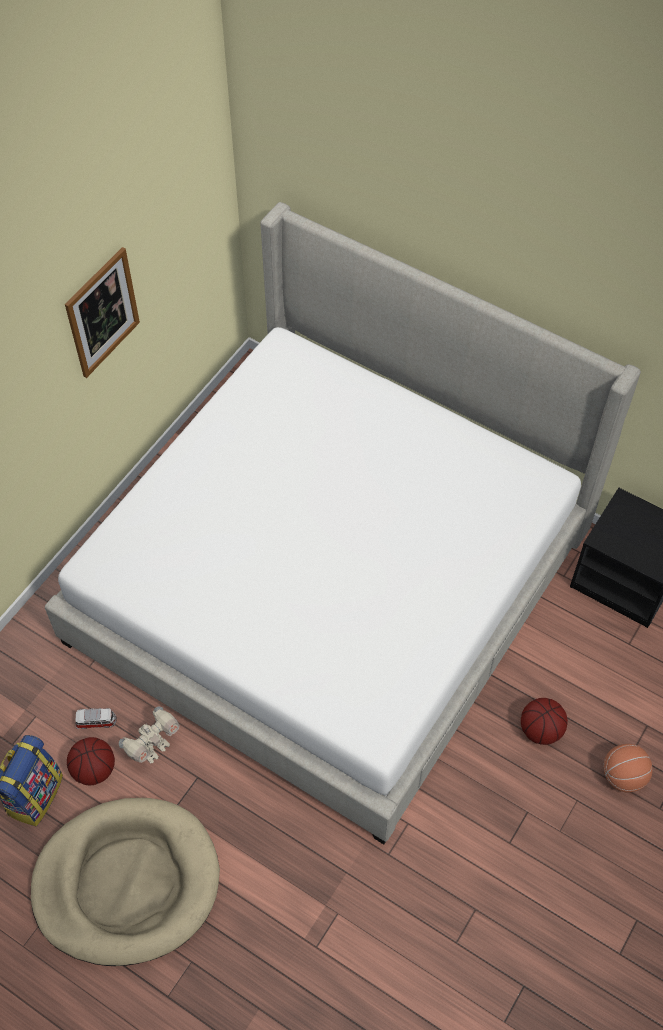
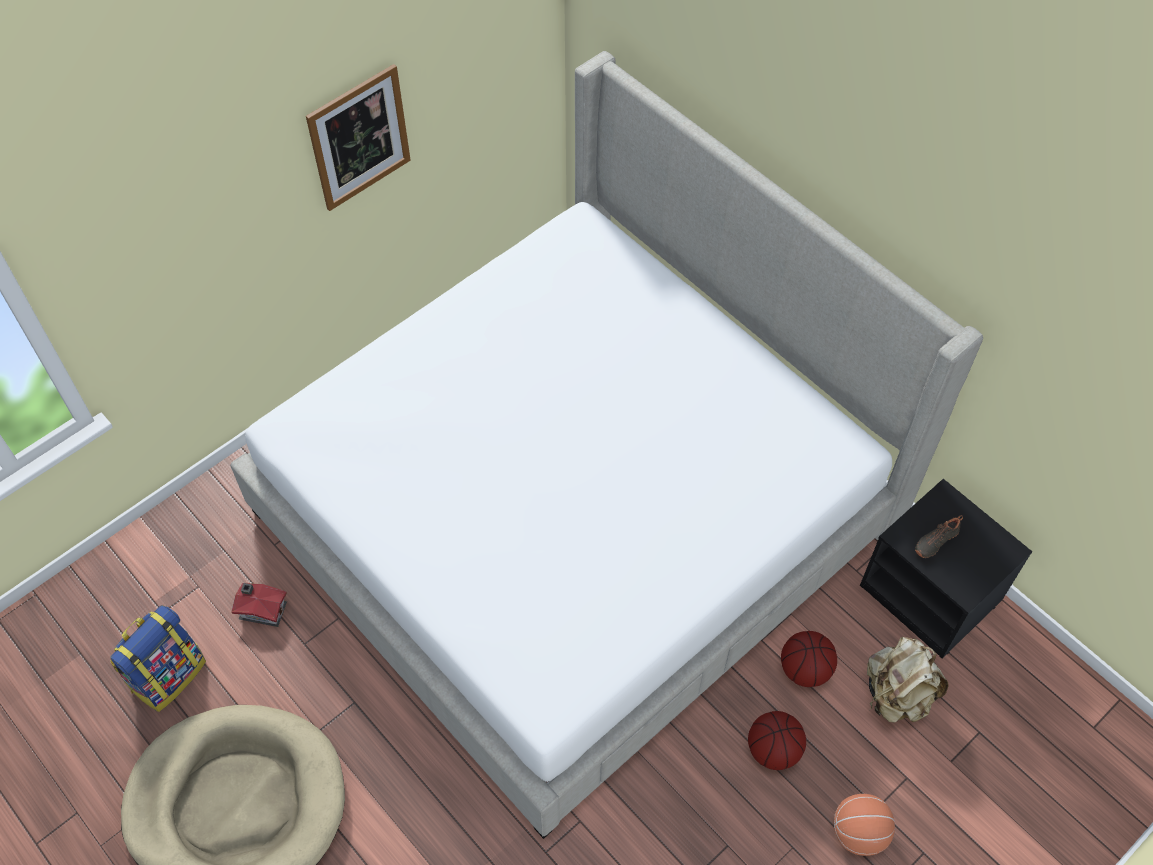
camera: 15 degrees right, 0 degrees up
basketball [67,737,115,785] -> basketball moved to [781,631,837,687]
toy car [75,708,117,729] -> toy house [232,583,287,627]
toy robot [119,707,179,763] -> none
none -> beige backpack [867,637,949,723]
none -> black shoe [915,515,963,558]

